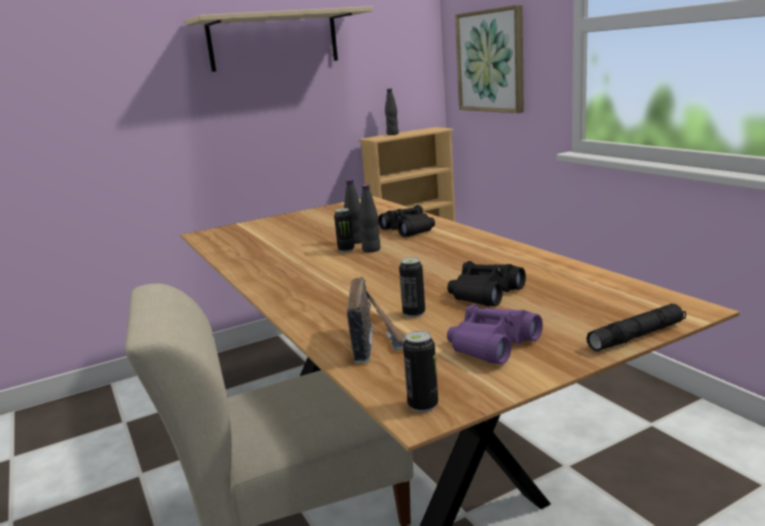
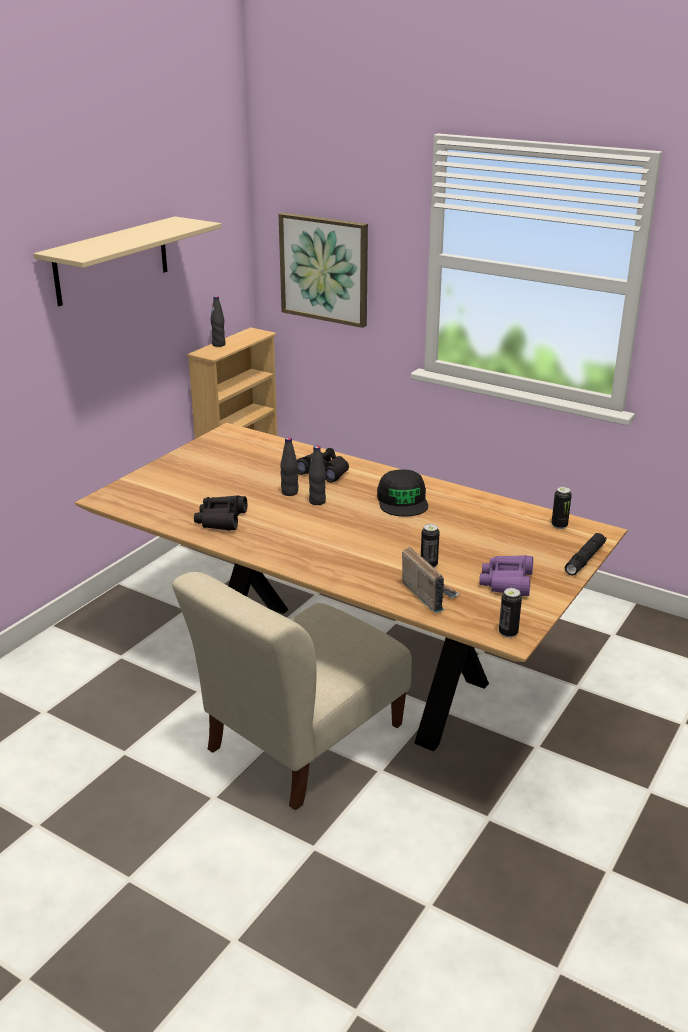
camera: 30 degrees left, 10 degrees up
can [334,208,355,253] -> can moved to [551,487,572,529]
black binoculars [447,261,526,306] -> black binoculars moved to [194,495,247,531]
none -> black cap [377,470,428,517]

